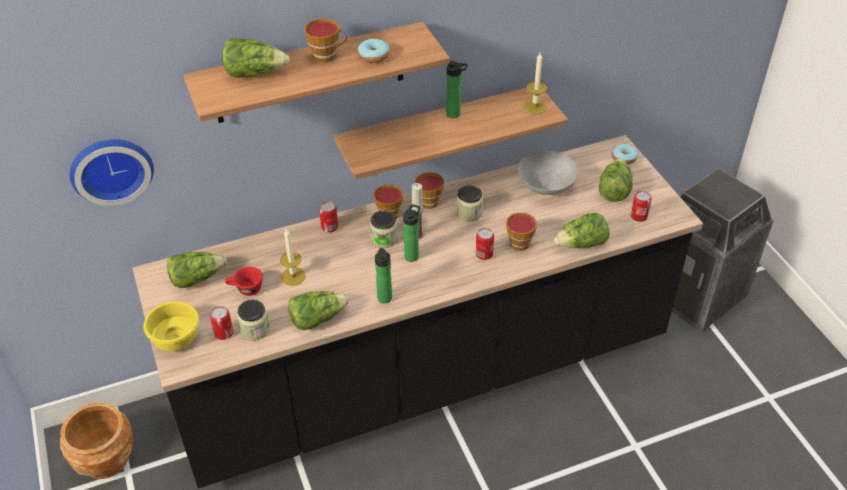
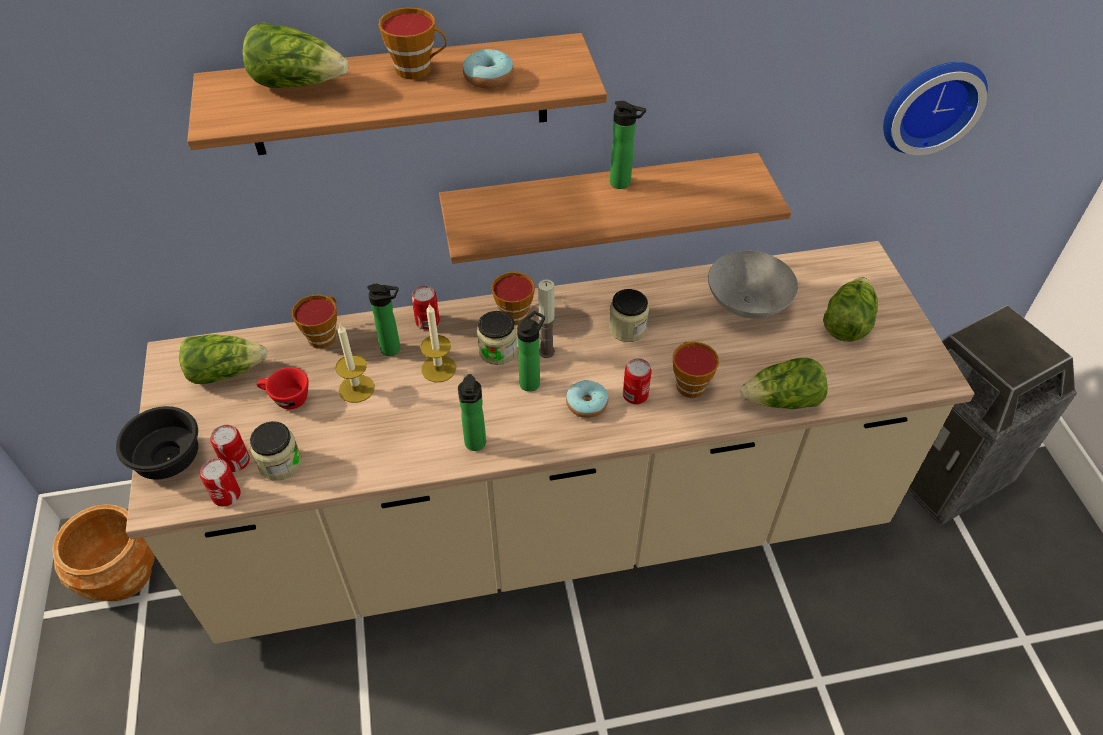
camera: 10 degrees right, 5 degrees up
wall clock [70,139,154,206] -> wall clock moved to [883,62,988,155]
black counter [133,135,703,489] -> beige counter [126,241,975,644]
yellow bowl [143,301,199,351] -> black bowl [116,406,198,479]
lettuce [288,291,349,330] -> none
cup [415,172,444,209] -> cup moved to [292,294,337,349]
candle [523,53,547,114] -> candle moved to [420,303,456,382]
donut [612,144,638,164] -> donut moved to [566,380,608,418]
can [631,191,652,222] -> can moved to [200,458,241,507]
none -> bottle [367,284,401,356]

